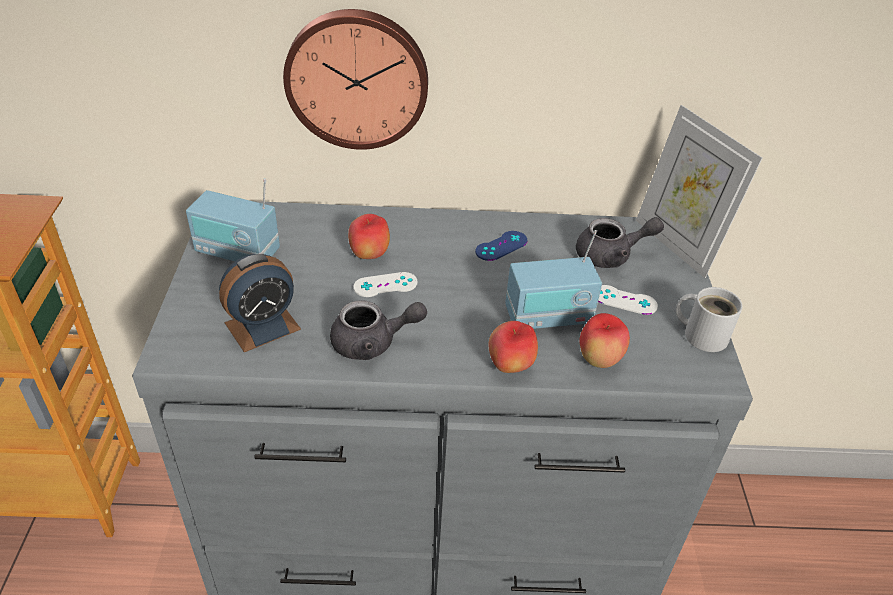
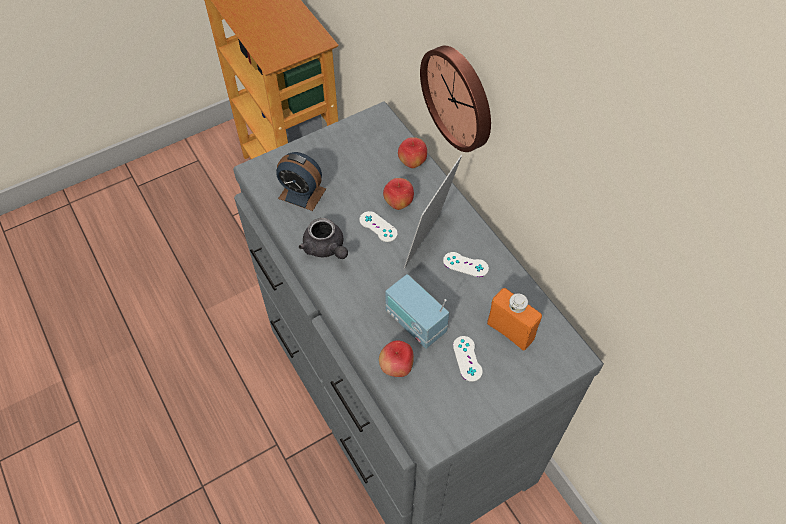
camera: 60 degrees right, 15 degrees up
radio [186,178,280,261] -> none
blue game controller [475,231,528,261] -> white game controller [443,252,489,277]
apple [489,321,538,373] -> apple moved to [398,137,427,168]
grey teapot [576,217,664,268] -> orange bottle [487,288,542,351]
picture frame [636,105,762,278] -> picture frame moved to [404,155,462,269]
white mug [676,287,742,352] -> none

